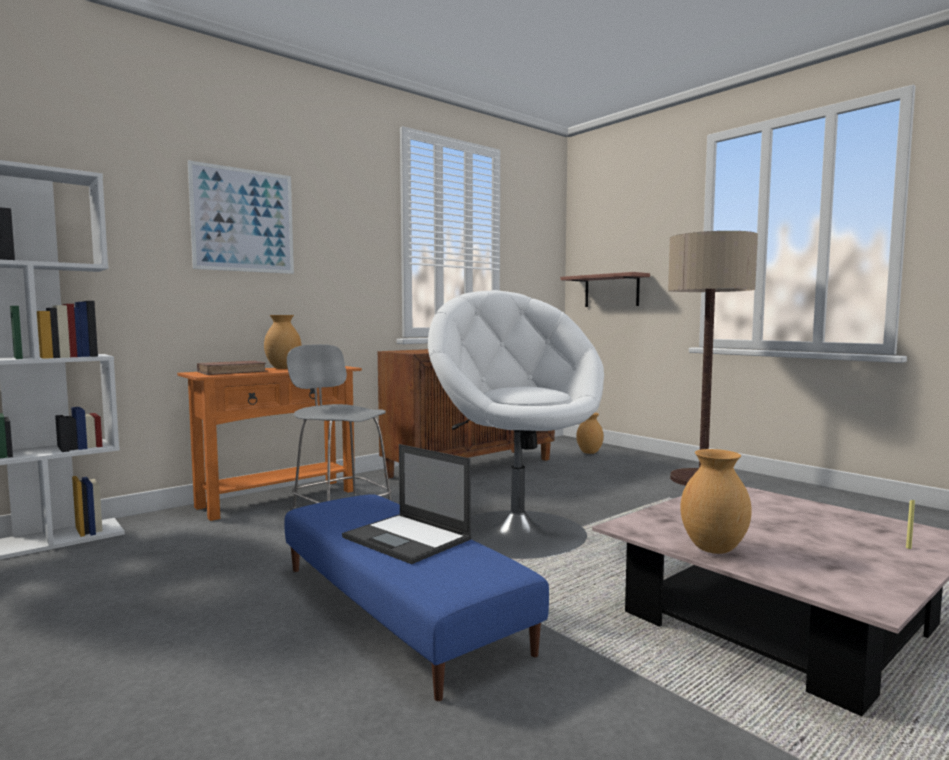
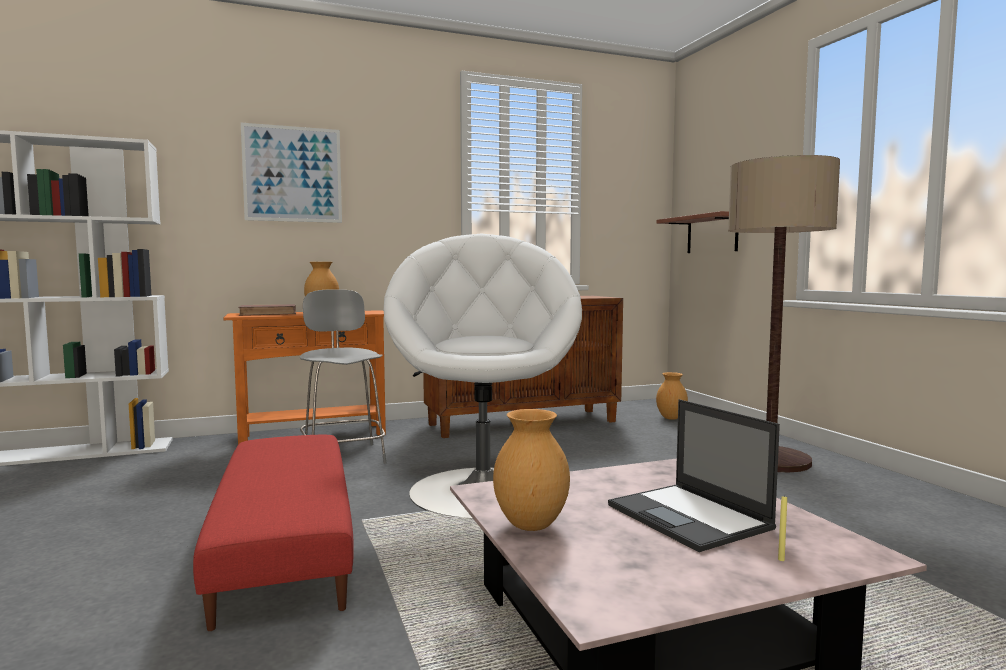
camera: 20 degrees right, 0 degrees up
blue ottoman [284,494,549,701] -> red ottoman [193,435,354,631]
laptop [342,444,472,564] -> laptop moved to [608,399,780,552]

